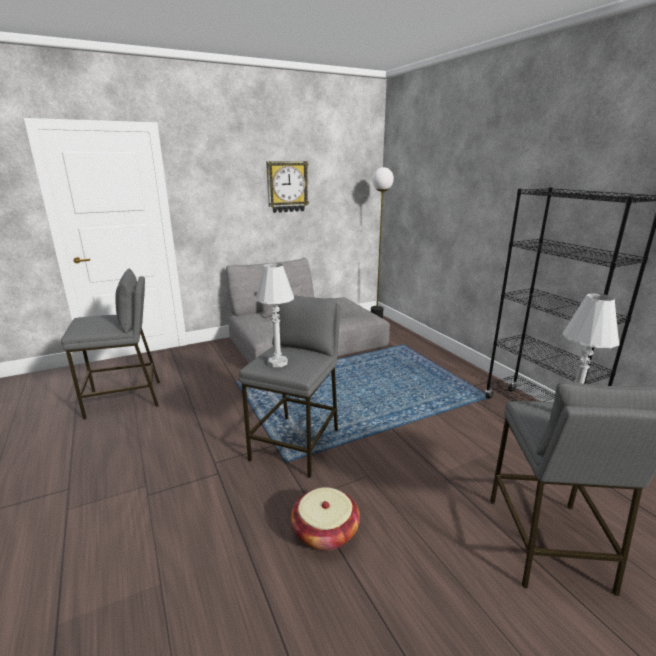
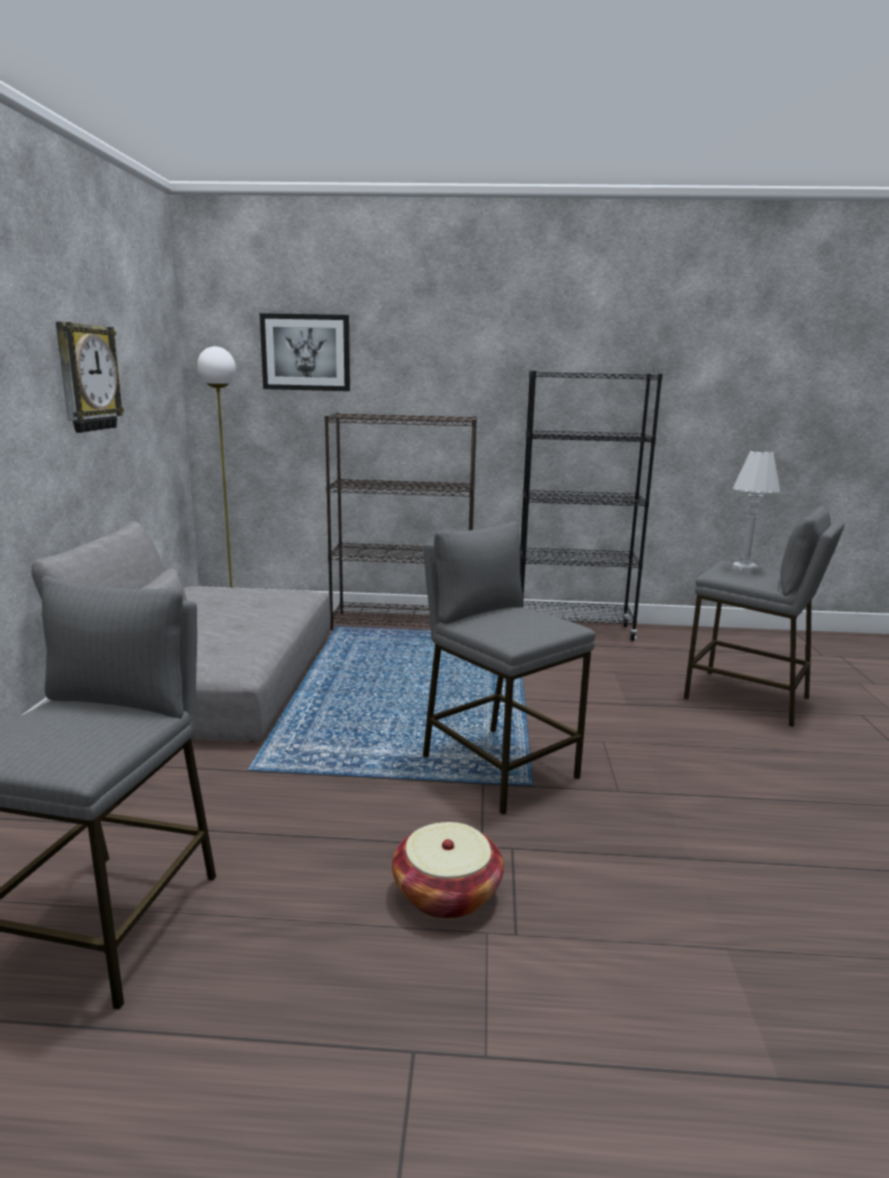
camera: 60 degrees left, 5 degrees down
white table lamp [255,263,294,367] -> none
basket [291,487,360,551] -> basket moved to [392,822,504,919]
none -> picture [260,313,350,391]
none -> black bookcase [324,413,477,630]

